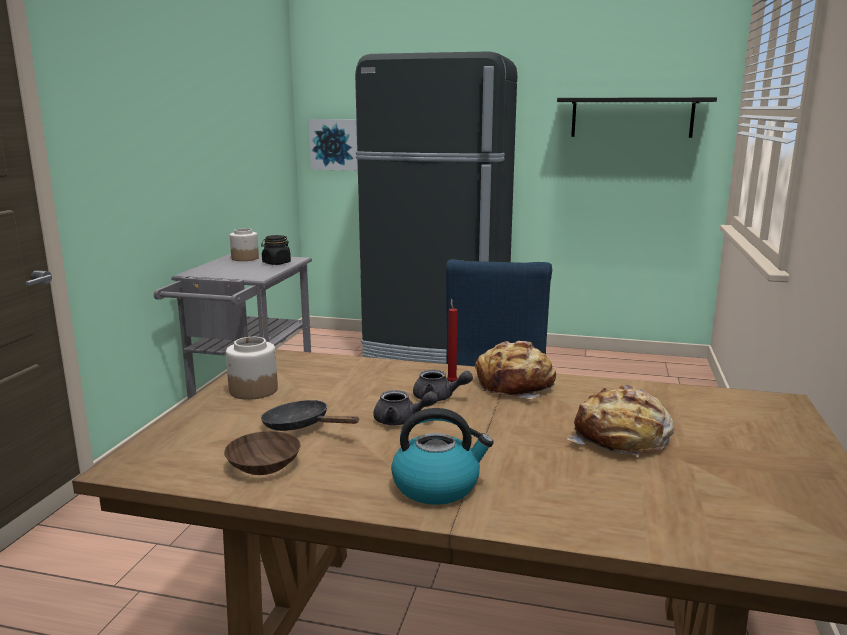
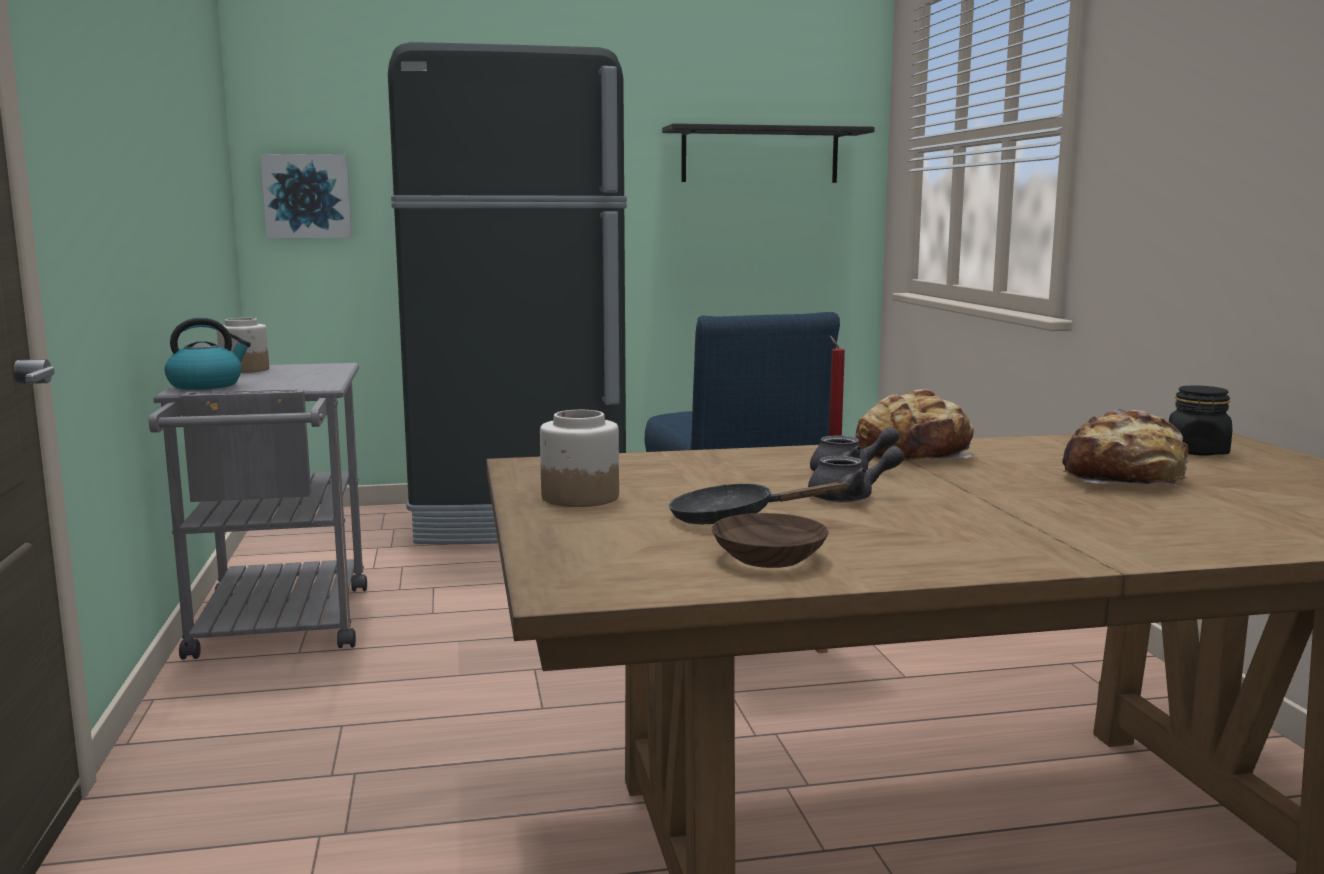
camera: 25 degrees left, 5 degrees down
black jar [261,235,291,265] -> black jar moved to [1169,385,1232,456]
kettle [391,408,494,505] -> kettle moved to [165,318,251,390]

